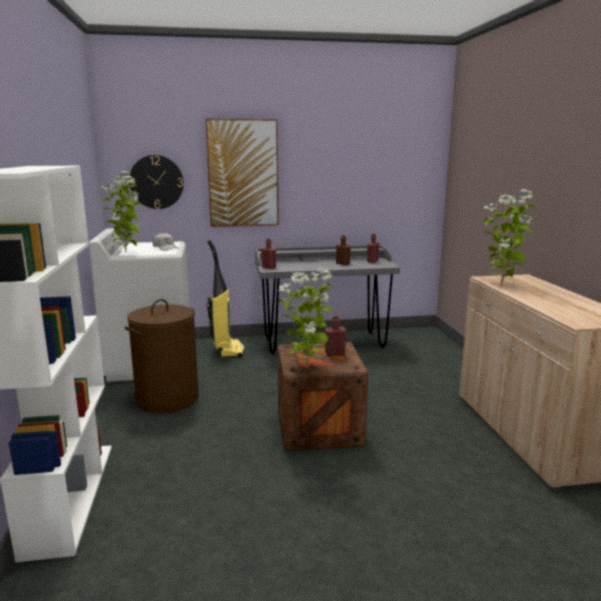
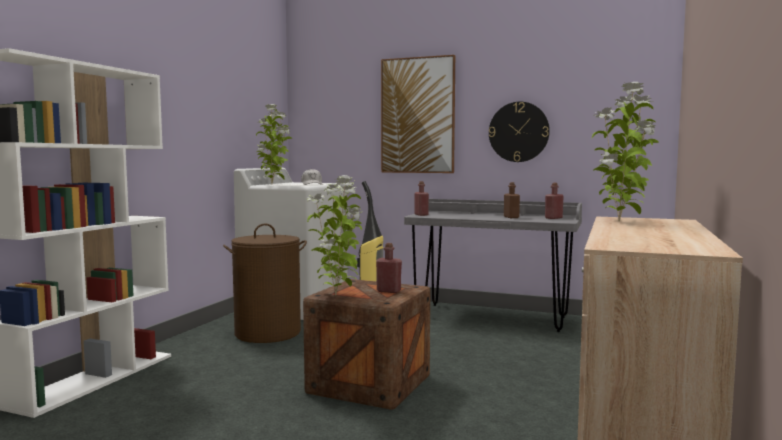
camera: 30 degrees right, 10 degrees down
wall clock [129,155,184,209] -> wall clock moved to [489,102,550,162]

